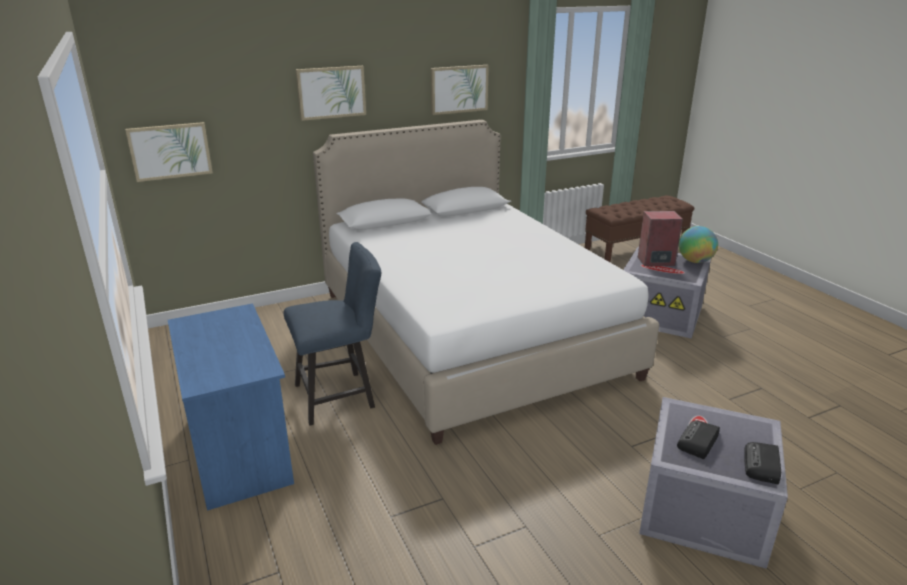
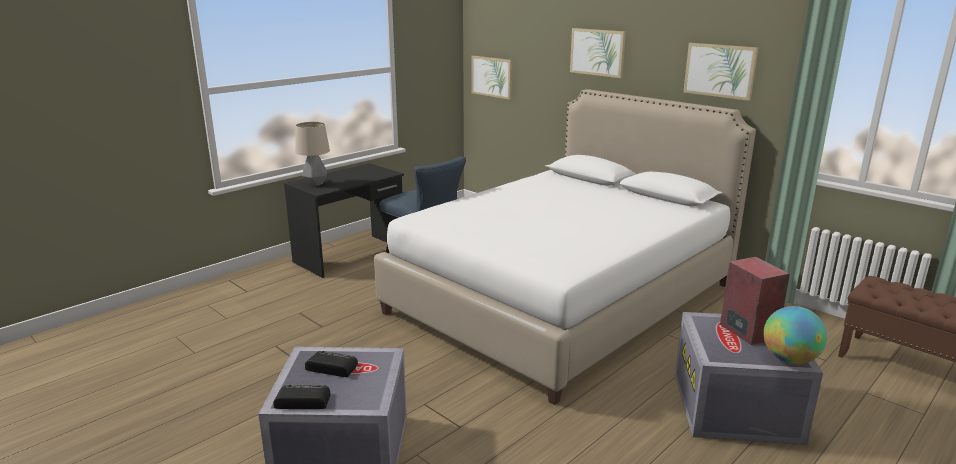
camera: 70 degrees right, 5 degrees down
blue desk [168,303,294,511] -> black desk [284,163,404,278]
none -> table lamp [295,122,330,186]

